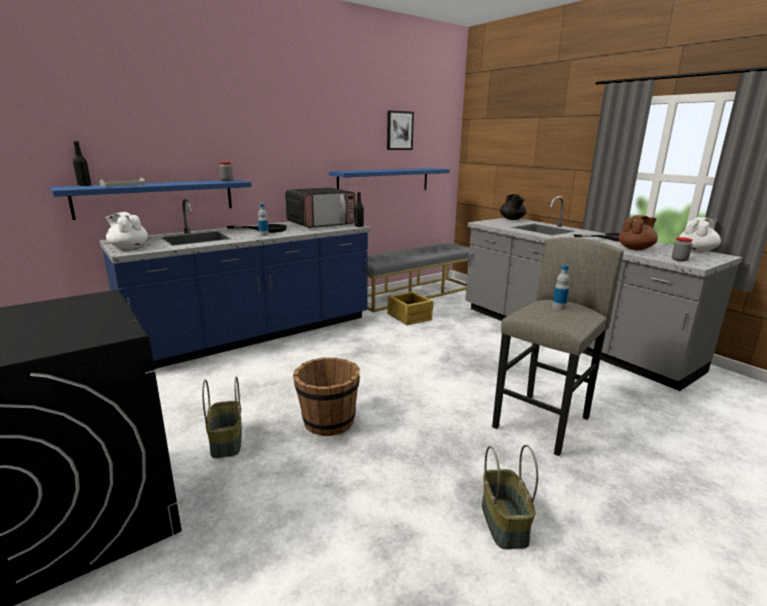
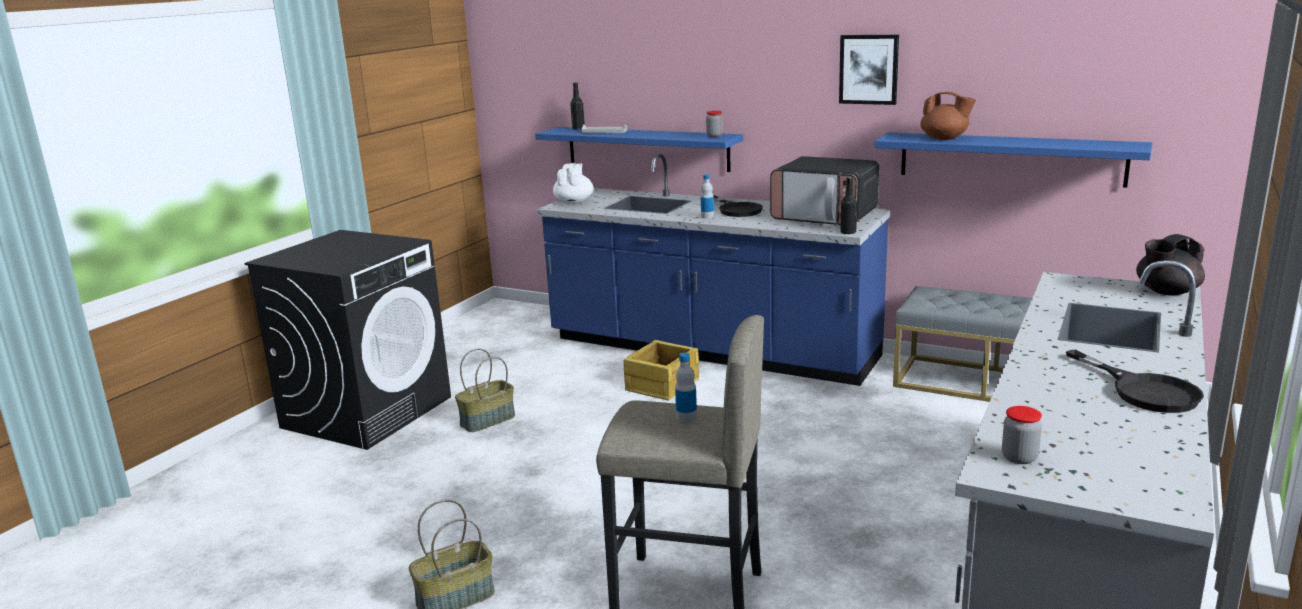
camera: 65 degrees right, 0 degrees up
brown bucket [293,357,360,436] -> none
picture [387,110,414,150] -> picture moved to [839,35,899,105]
crate [387,292,434,325] -> crate moved to [624,340,699,401]
brown teapot [618,215,658,250] -> brown teapot moved to [920,92,976,140]
white teapot [679,217,721,253] -> none

